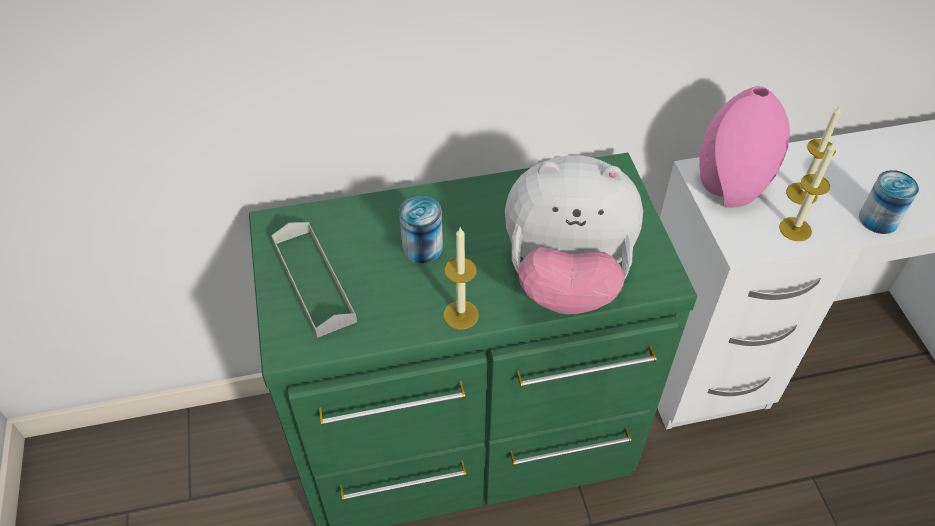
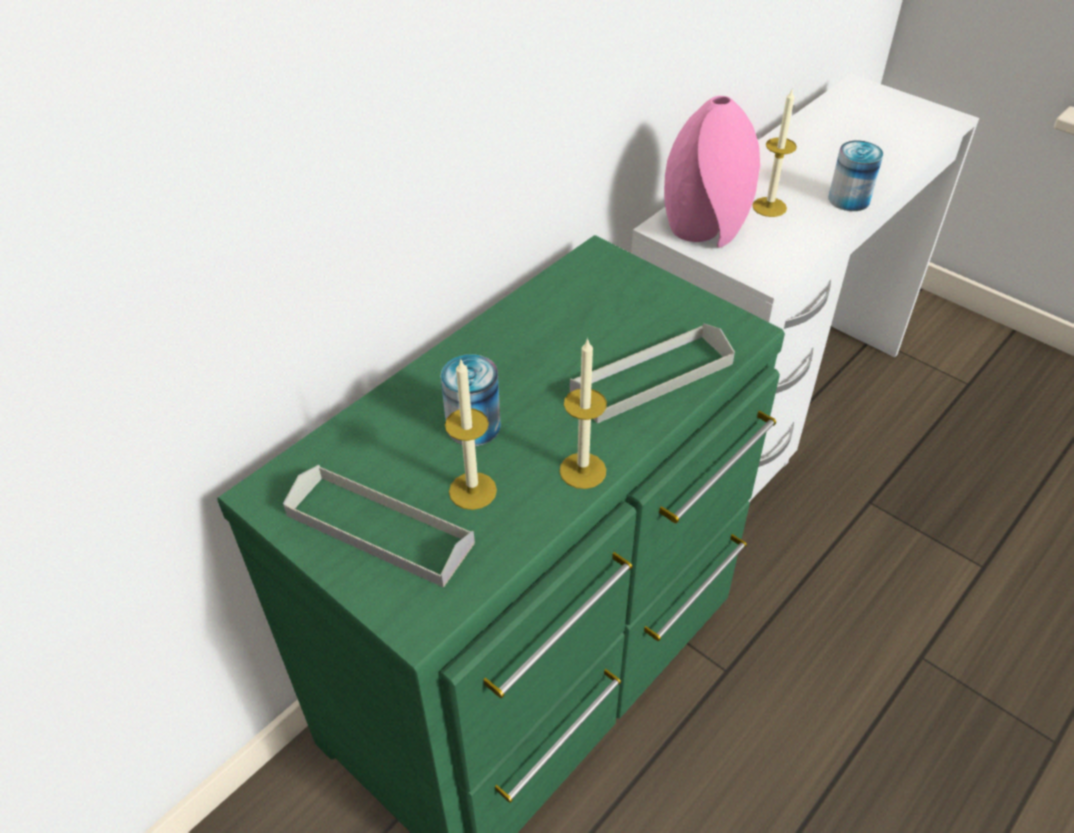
camera: 35 degrees left, 5 degrees down
plush toy [505,155,643,314] -> grey tray [570,324,735,423]
candle [779,141,835,241] -> candle moved to [445,358,497,510]

